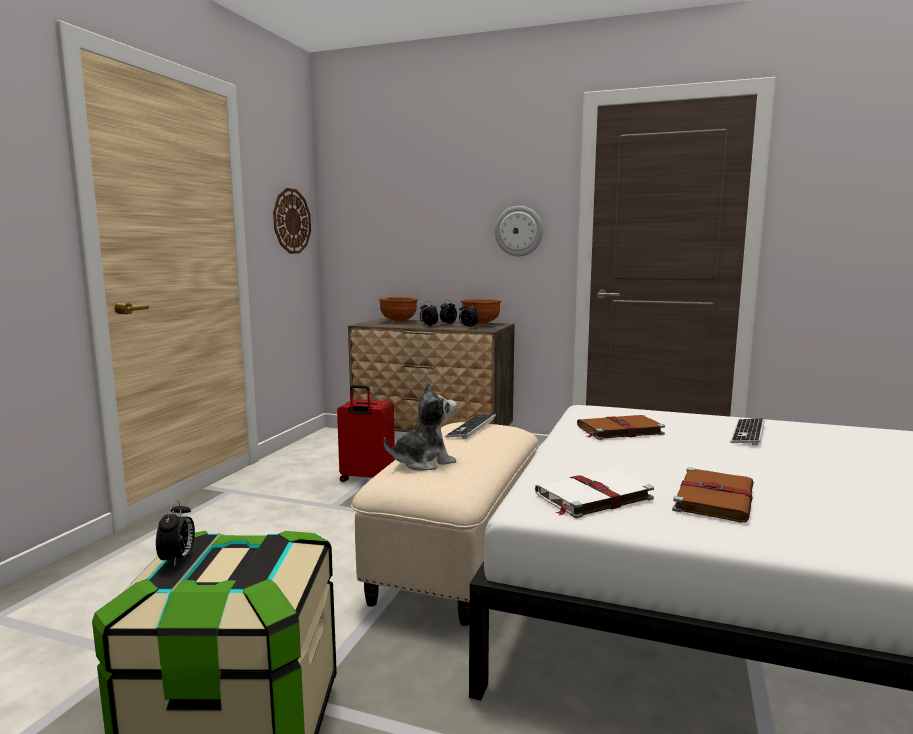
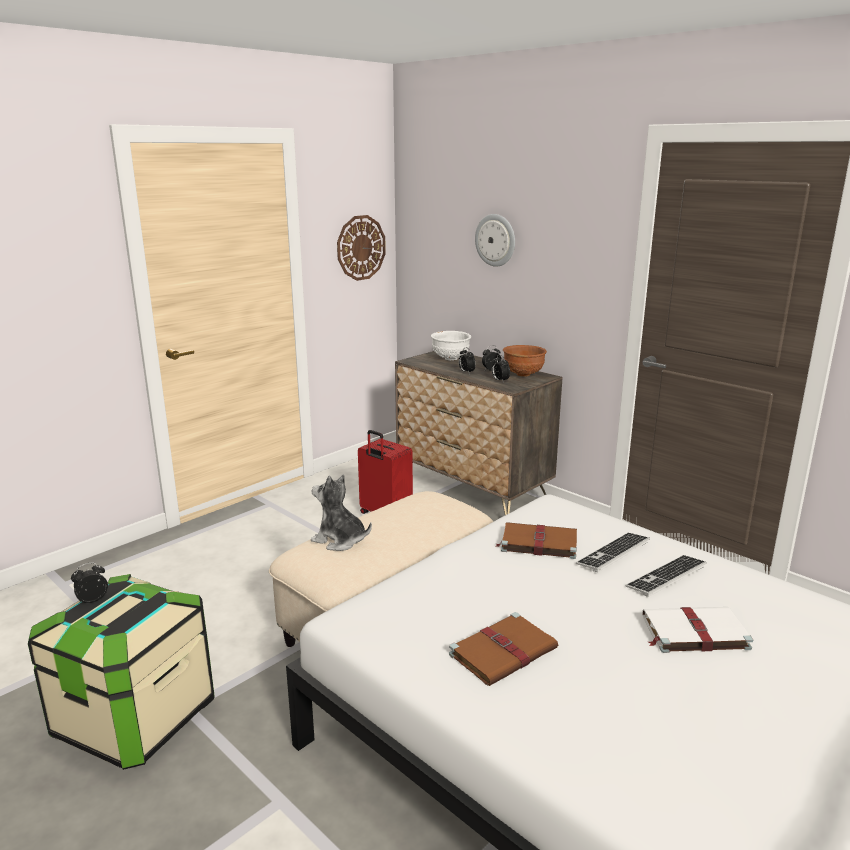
camera: 25 degrees right, 10 degrees up
alarm clock [156,500,195,567] -> alarm clock turned 150 degrees counterclockwise [71,562,108,603]
brown bowl [379,297,418,323] -> white bowl [431,331,471,360]
plush toy [383,382,457,471] -> plush toy turned 150 degrees counterclockwise [311,474,372,551]
keyboard [445,414,496,439] -> keyboard moved to [576,533,650,572]
wall clock [495,206,543,256] -> wall clock moved to [475,214,515,267]
white book [535,469,654,518] -> white book moved to [642,607,754,653]

